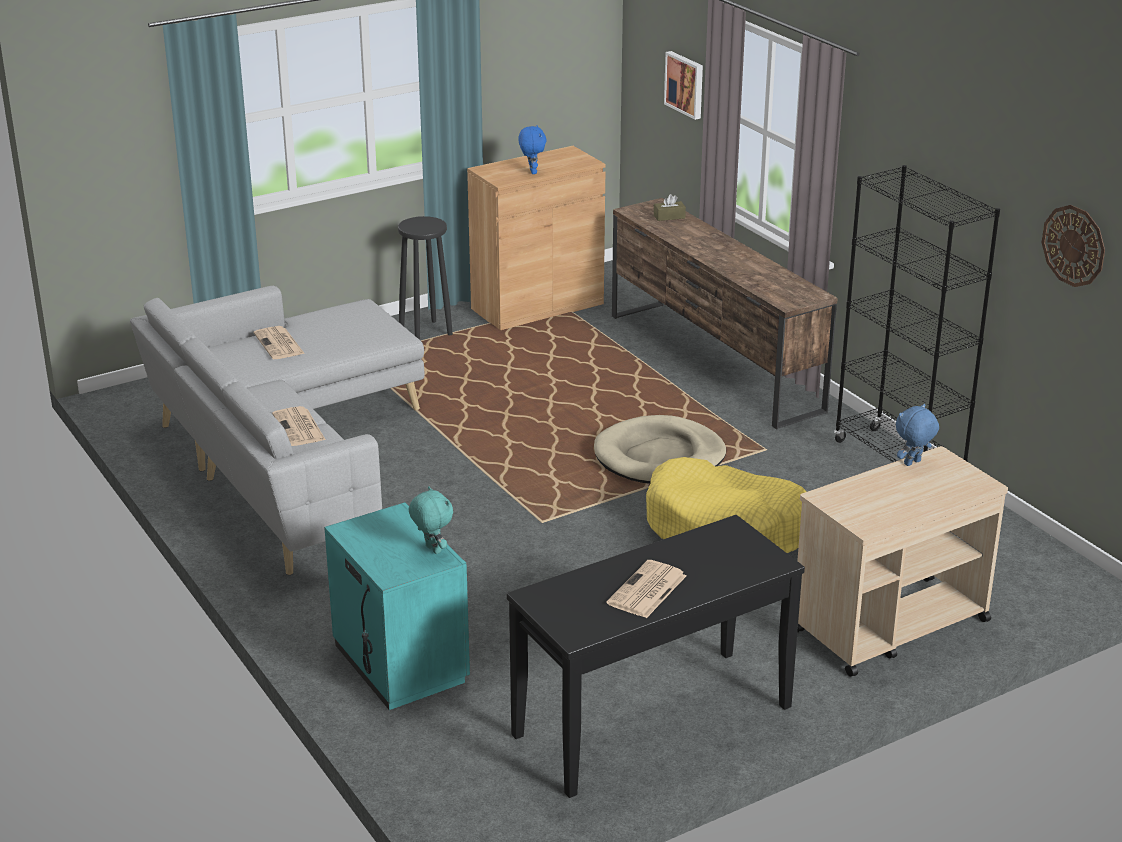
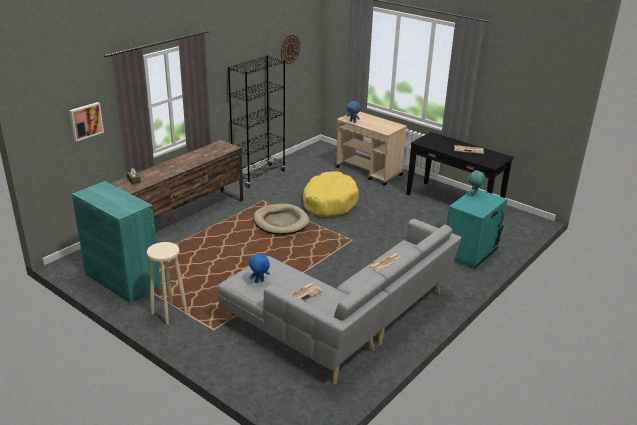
camera: 110 degrees left, 0 degrees up
black stool [398,216,453,340] -> beige stool [147,242,187,324]
brown cabinet [467,146,606,330] -> turquoise cabinet [72,181,161,303]
blue plush toy [518,125,547,174] -> blue plush toy moved to [249,253,270,283]

